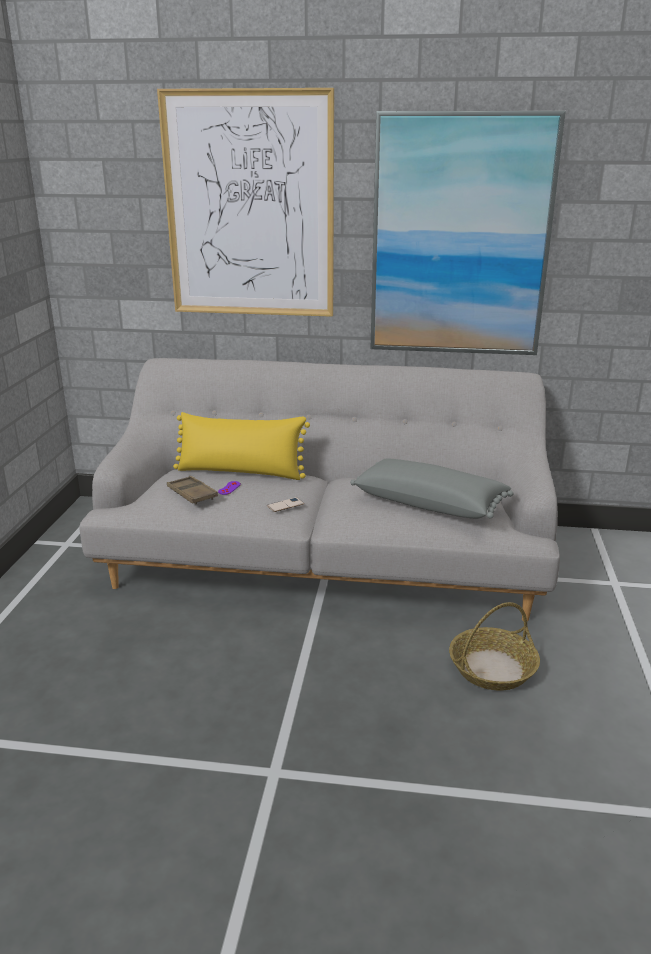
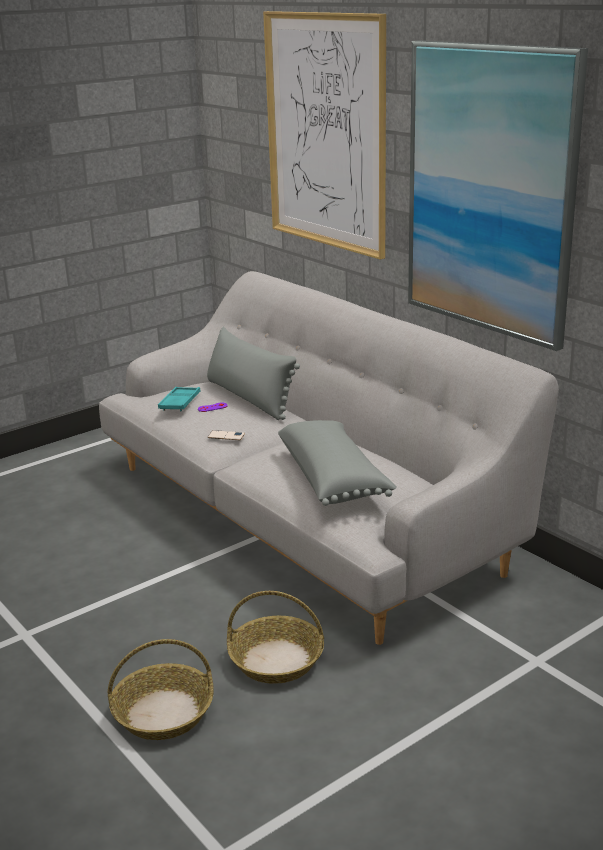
camera: 45 degrees right, 0 degrees up
brown tray [167,476,218,504] -> turquoise tray [158,387,201,411]
yellow pillow [173,412,310,480] -> grey pillow [207,327,300,420]
none -> basket [108,639,214,740]

